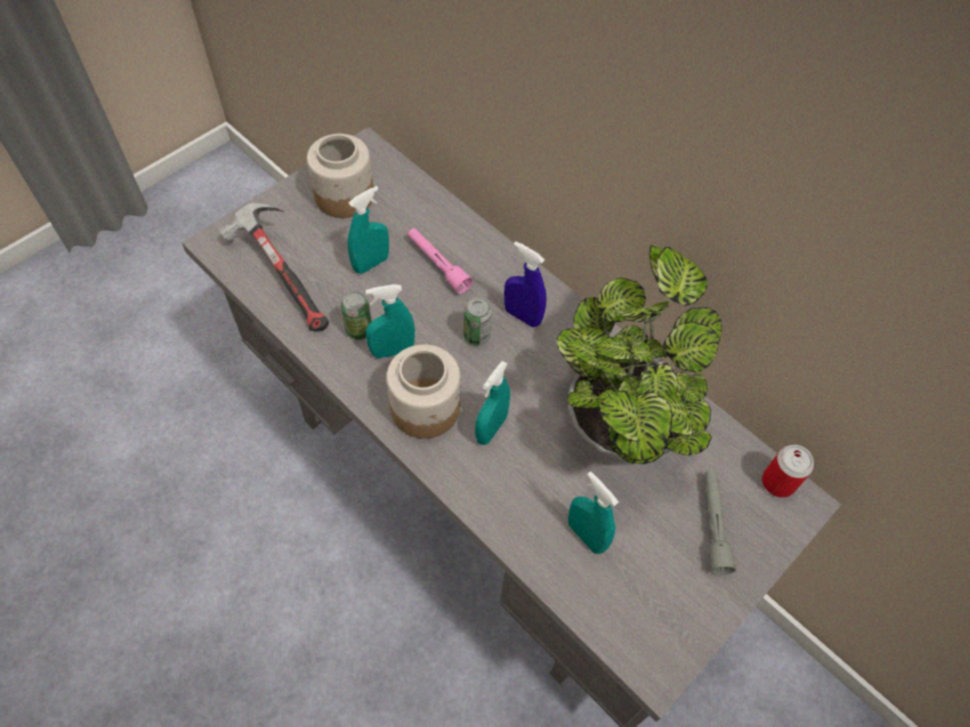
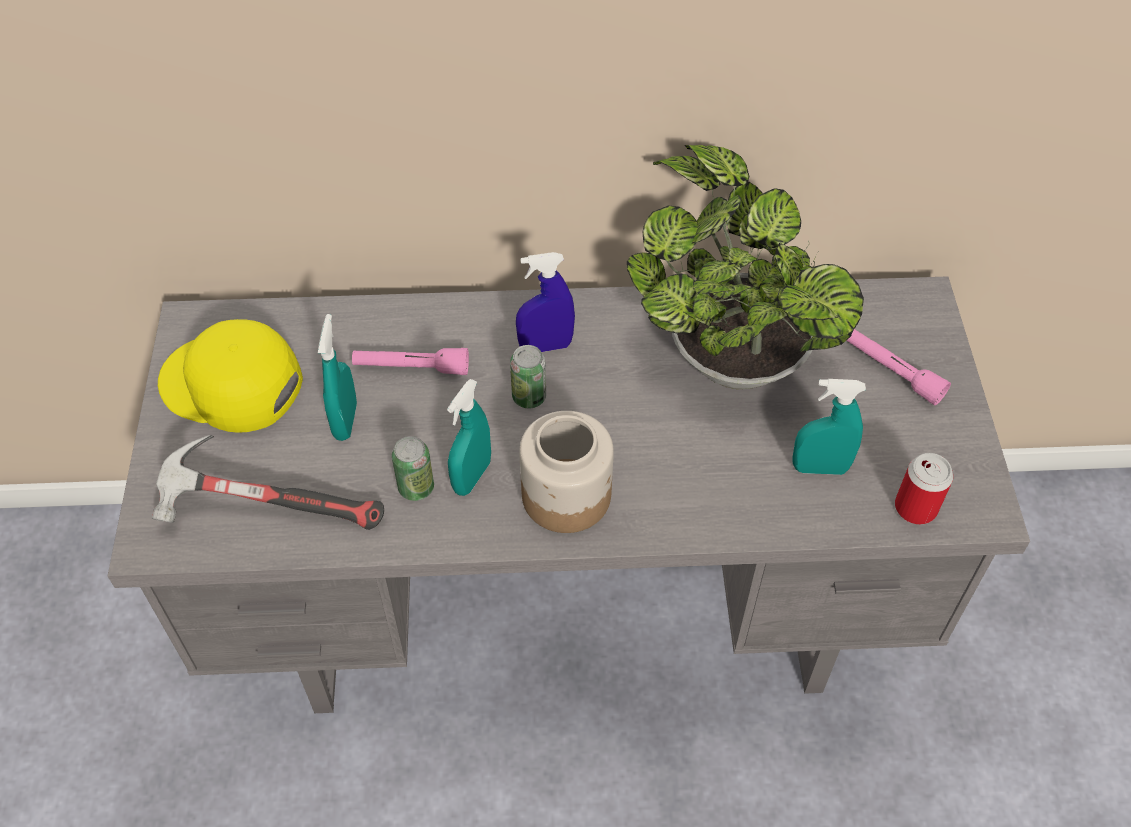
camera: 45 degrees left, 5 degrees down
jar [307,134,374,218] -> yellow cap [158,319,303,433]
turquoise spray bottle [475,361,510,445] -> none
grey flashlight [704,470,736,575] -> pink flashlight [846,329,951,406]
can [762,445,814,498] -> can moved to [895,453,953,524]

